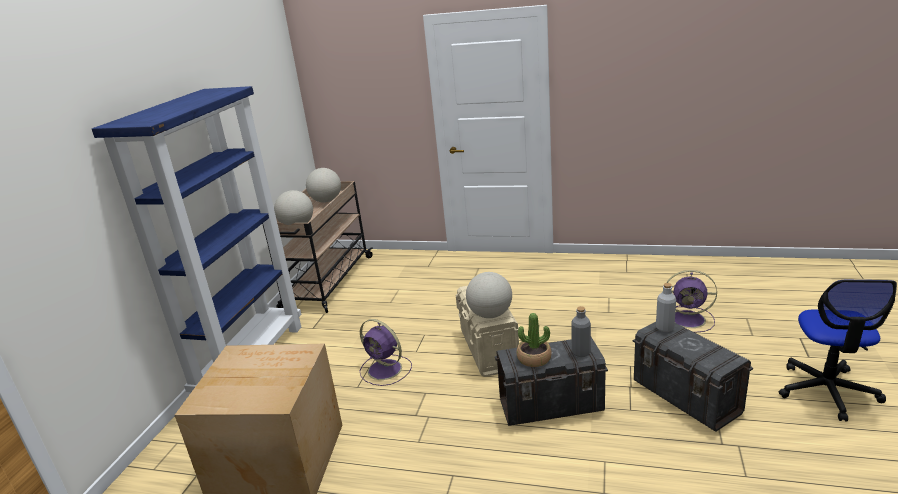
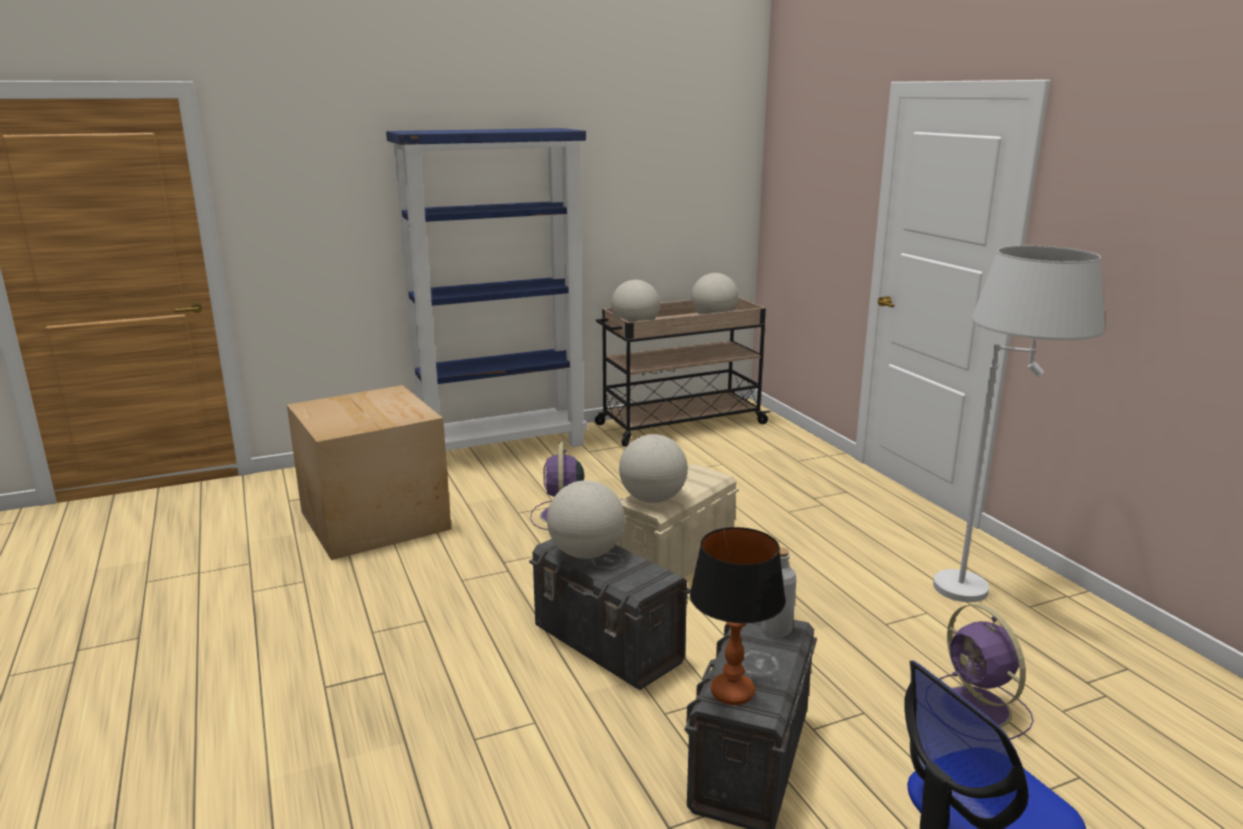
camera: 50 degrees right, 5 degrees down
potted plant [516,313,552,367] -> globe [547,480,625,559]
grey bottle [571,306,591,357] -> none
none -> table lamp [690,527,786,705]
none -> white floor lamp [933,246,1105,602]

